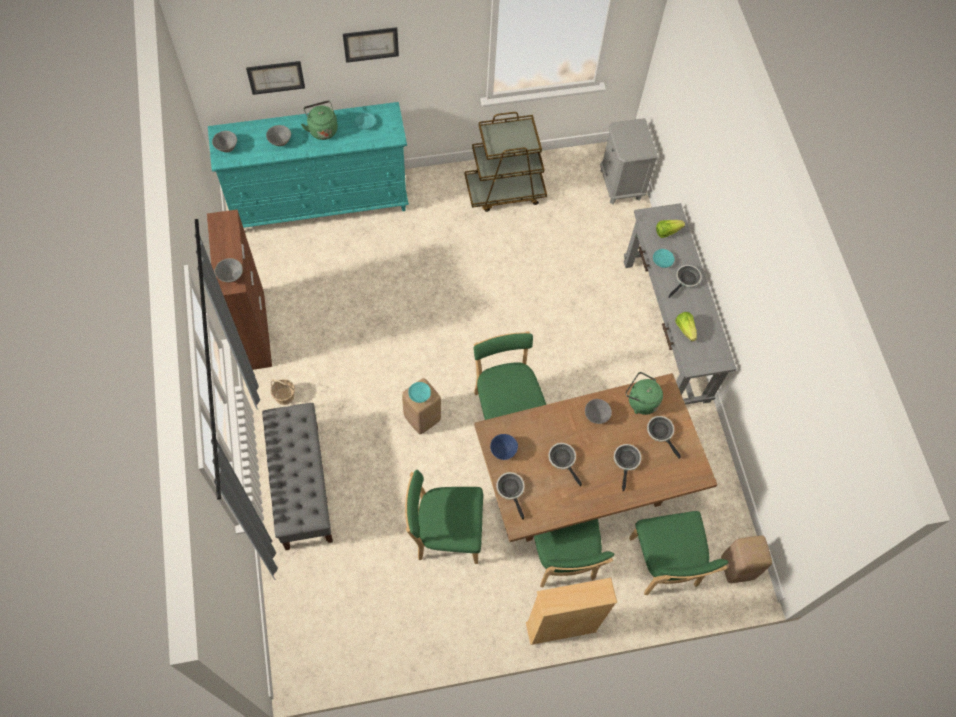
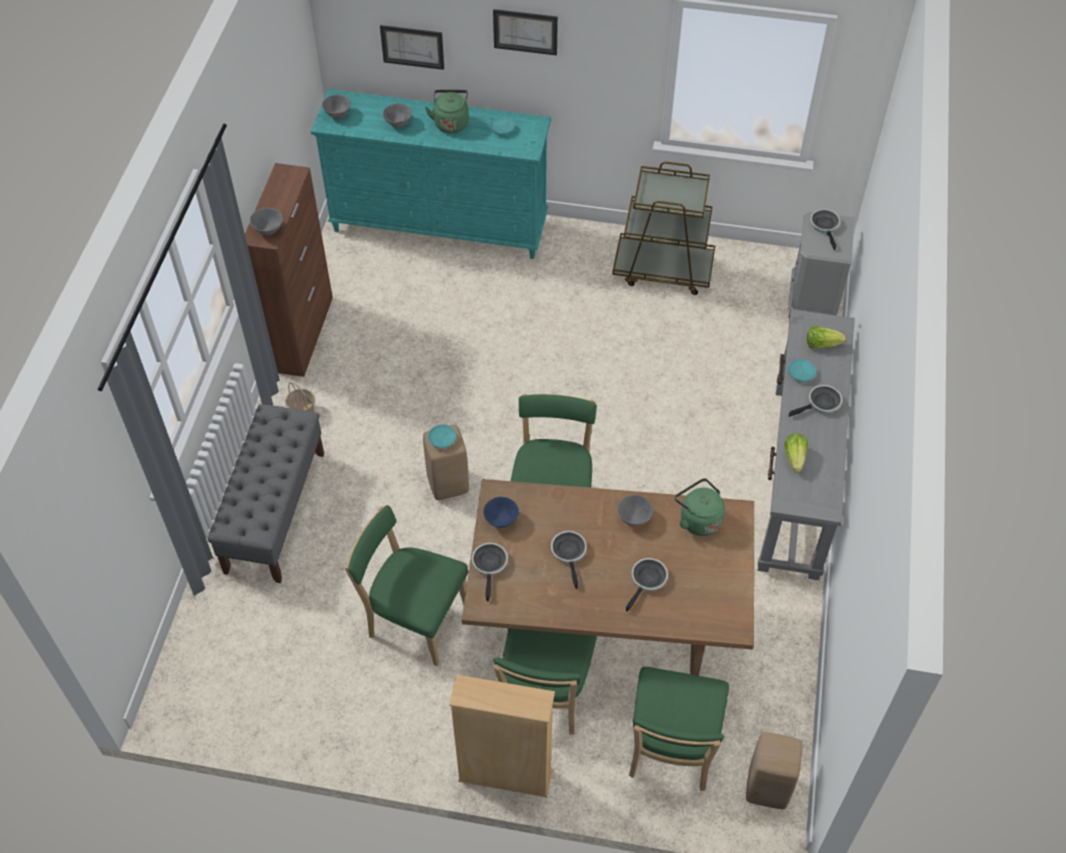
camera: 25 degrees right, 10 degrees down
frying pan [647,416,681,459] -> frying pan moved to [810,209,840,251]

